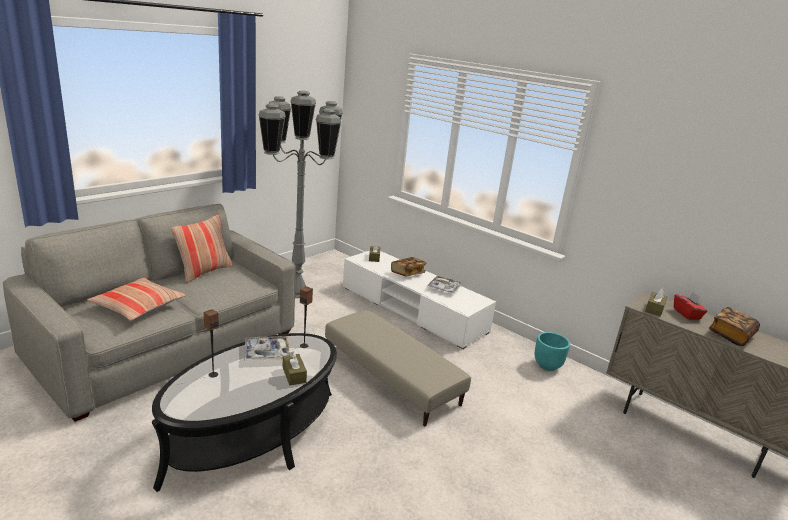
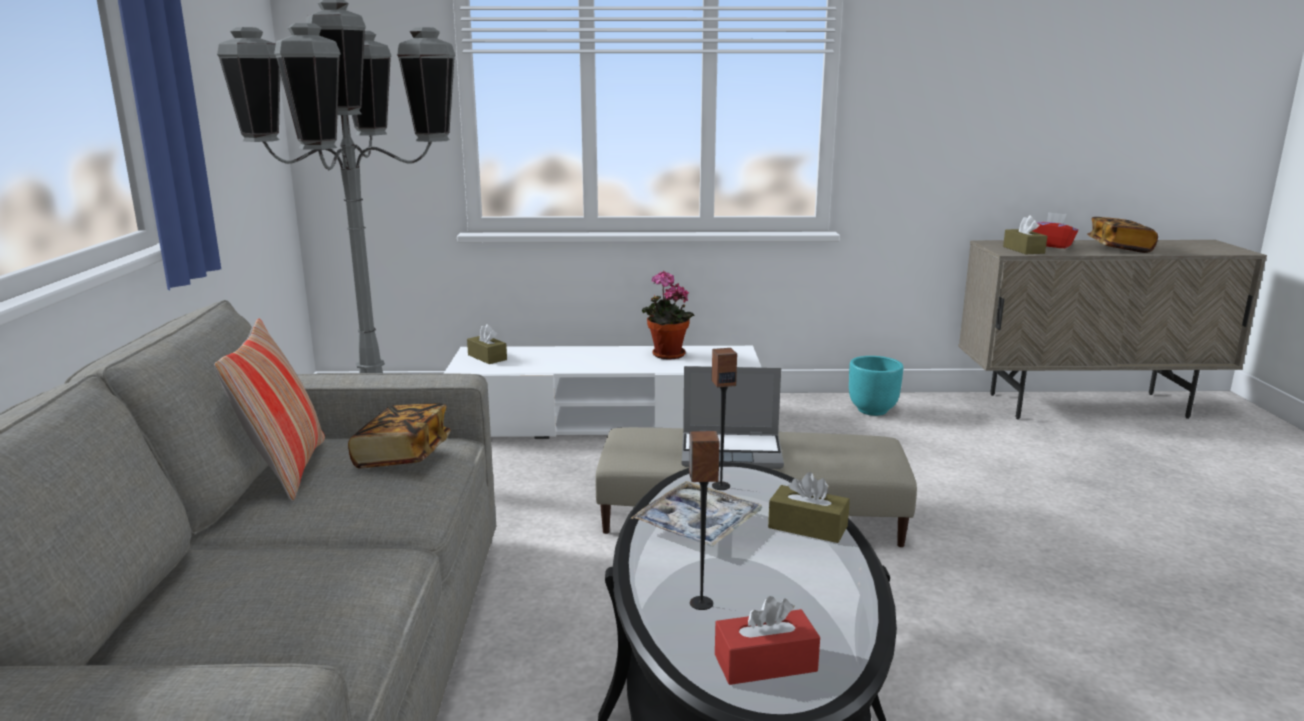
camera: 40 degrees left, 5 degrees down
pillow [87,277,186,321] -> none
book [391,257,426,276] -> book moved to [348,404,451,469]
tray [427,275,463,294] -> potted plant [642,271,695,360]
none -> laptop [682,366,784,469]
none -> red tissue box [715,596,820,685]

